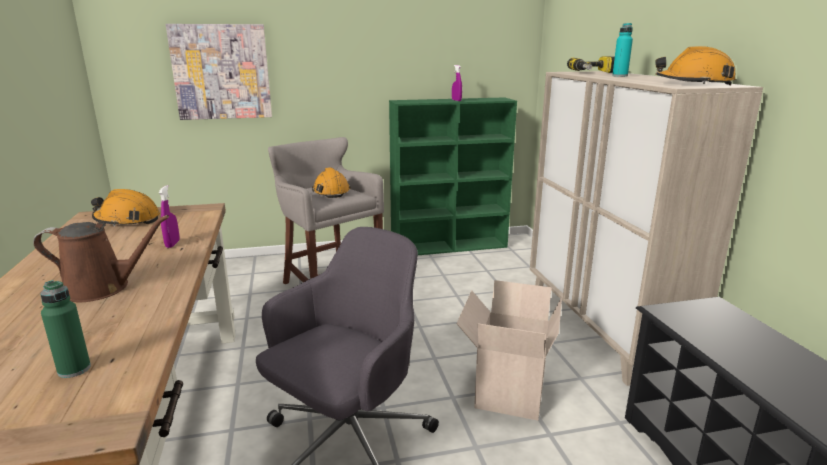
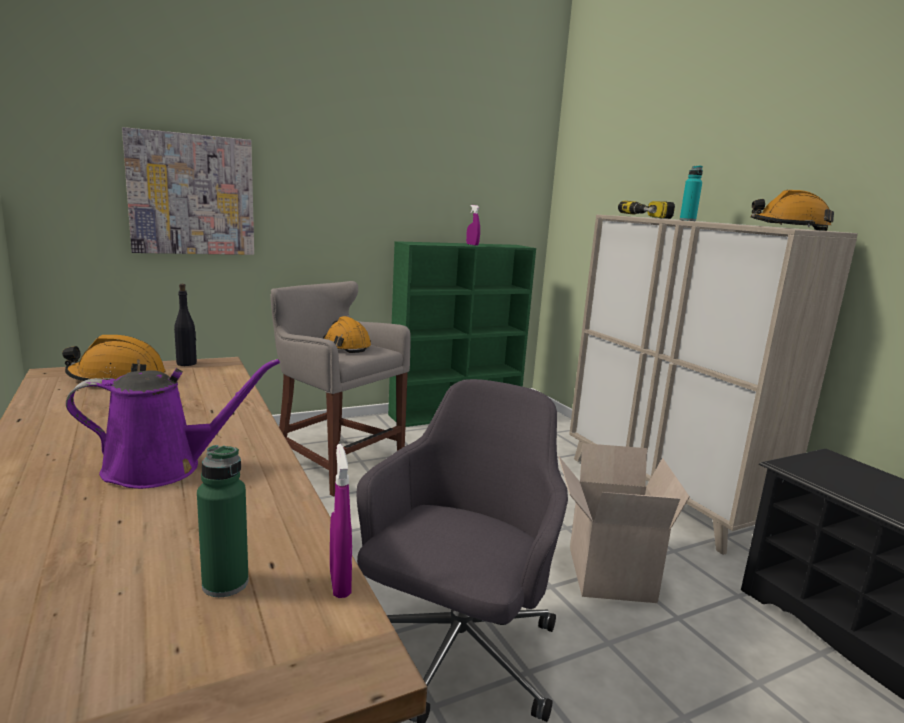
camera: 15 degrees left, 5 degrees down
brown watering can [33,215,169,302] -> purple watering can [66,359,280,489]
purple spray bottle [159,185,180,248] -> purple spray bottle moved to [330,444,352,598]
none -> black bottle [174,284,197,366]

